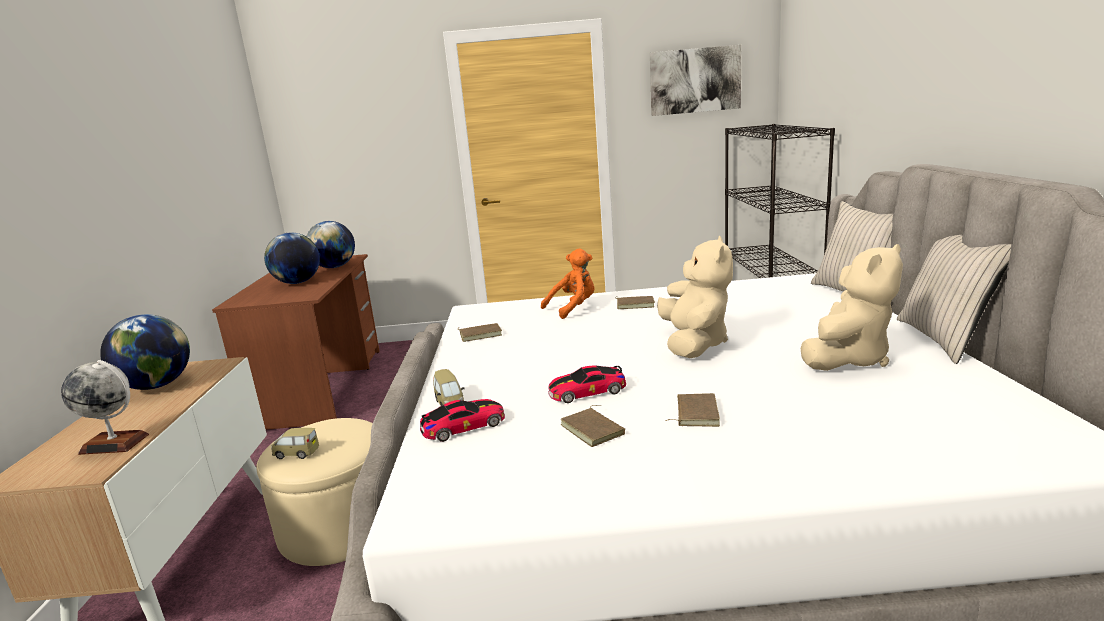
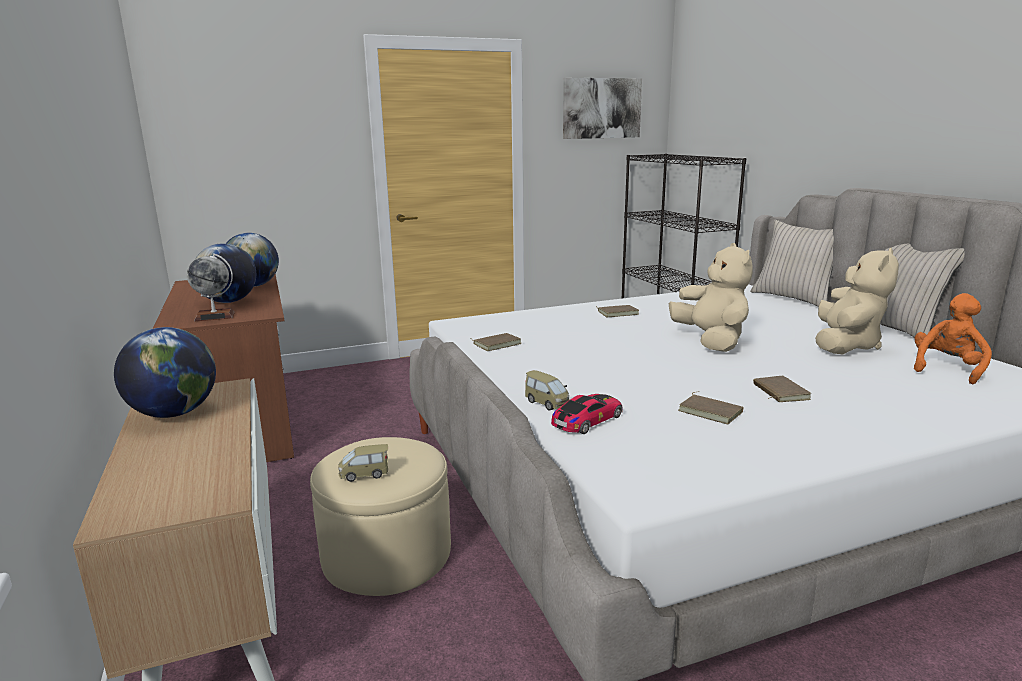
camera: 20 degrees left, 0 degrees up
globe [61,360,149,455] -> globe moved to [187,253,235,322]
orange plush toy [541,249,594,319] -> orange plush toy moved to [914,293,992,385]
toy car [548,366,626,403] -> none

